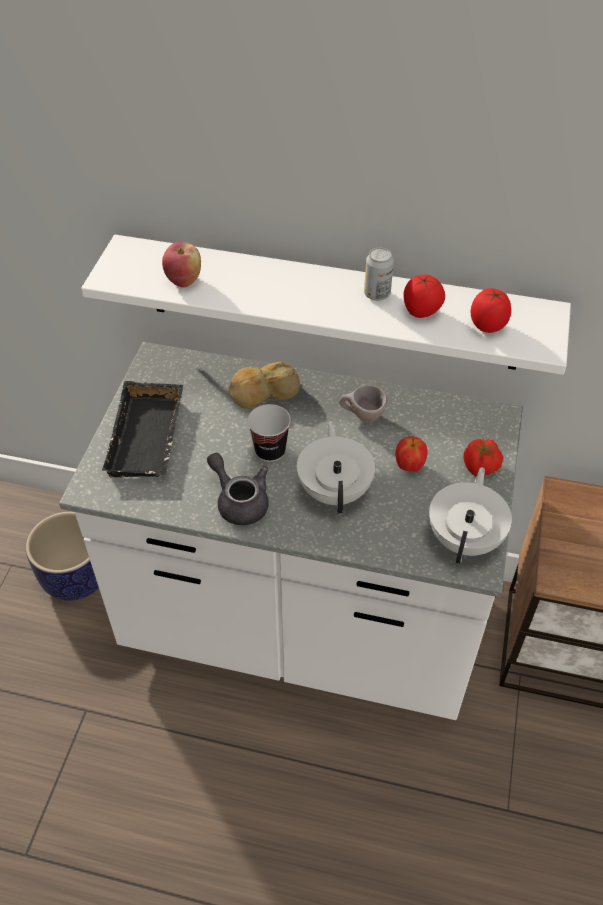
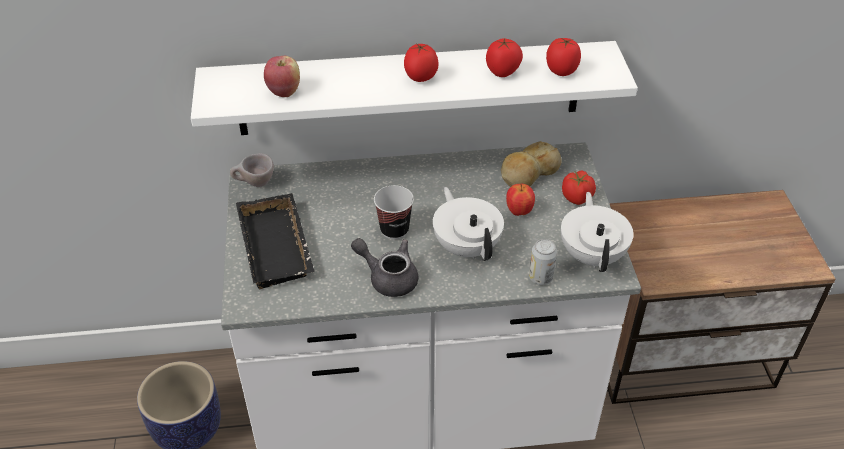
camera: 20 degrees left, 5 degrees down
bread [228,362,300,409] -> bread moved to [501,141,561,187]
beige cup [339,385,387,422] -> beige cup moved to [230,153,274,187]
can [364,248,394,301] -> can moved to [529,239,557,285]
none -> tomato [404,43,439,82]

